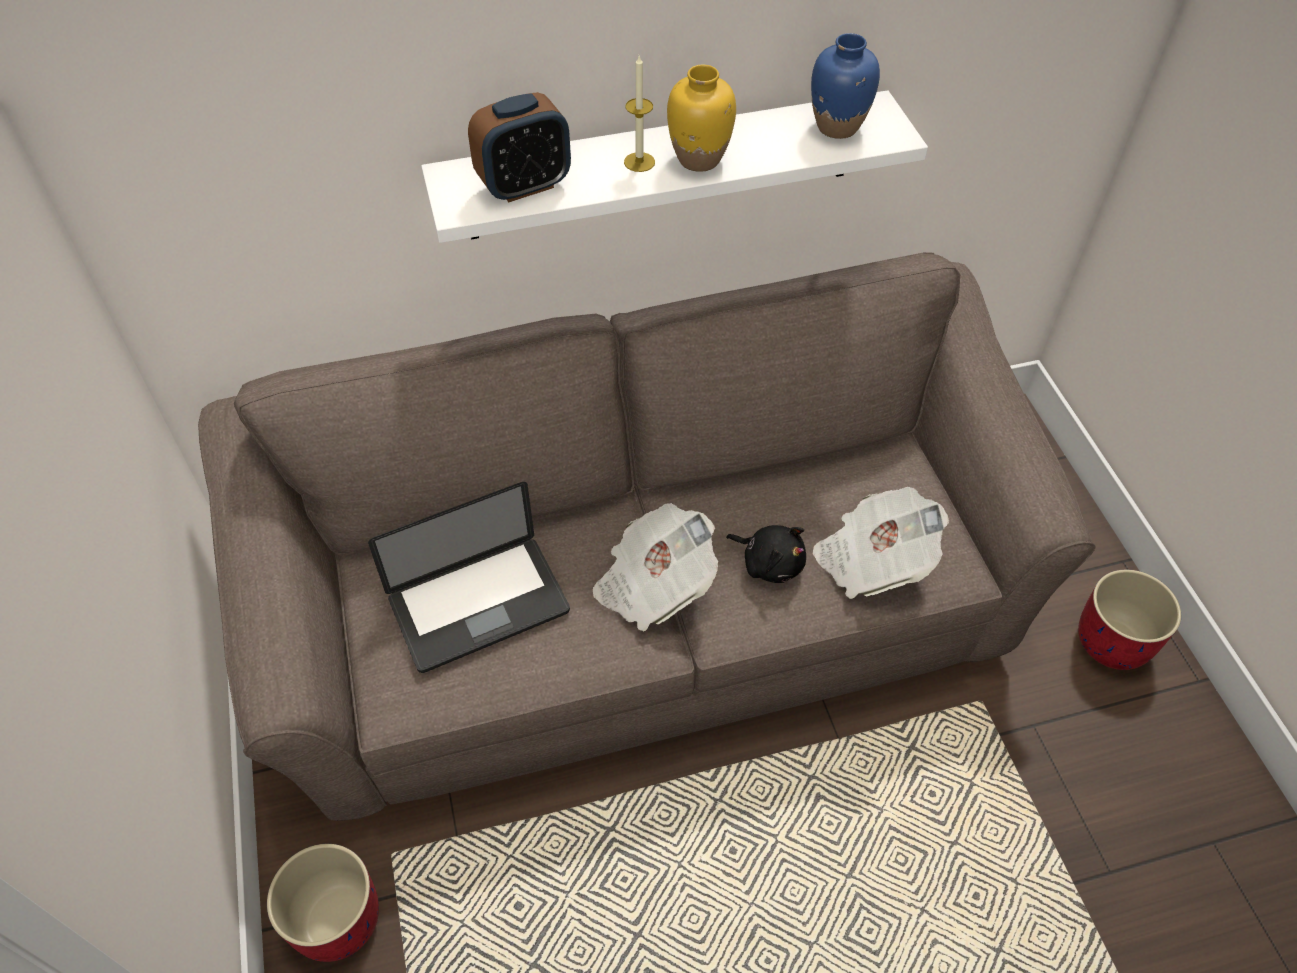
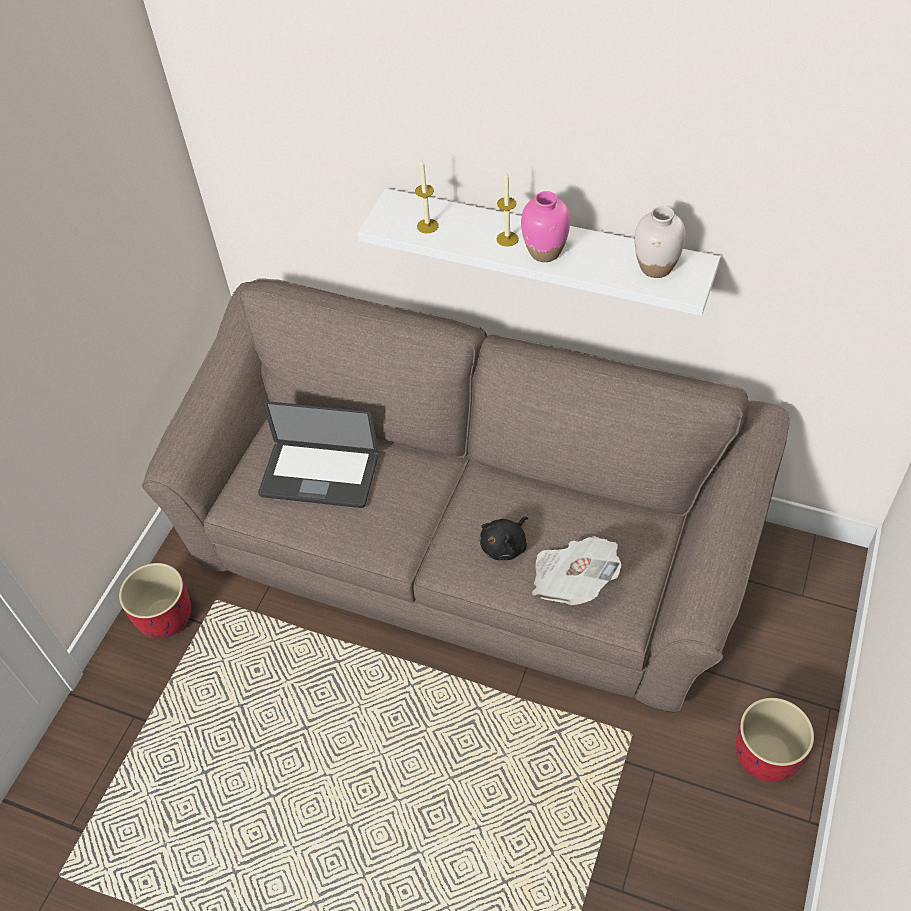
camera: 40 degrees right, 0 degrees up
alarm clock [468,92,571,202] -> candle [415,159,439,234]
newspaper [593,503,718,632] -> none
yellow vase [667,65,736,172] -> pink vase [521,191,570,262]
black plush toy [726,525,806,583] -> black plush toy turned 60 degrees clockwise [480,517,528,560]
blue vase [811,33,880,139] -> white vase [634,206,686,278]

